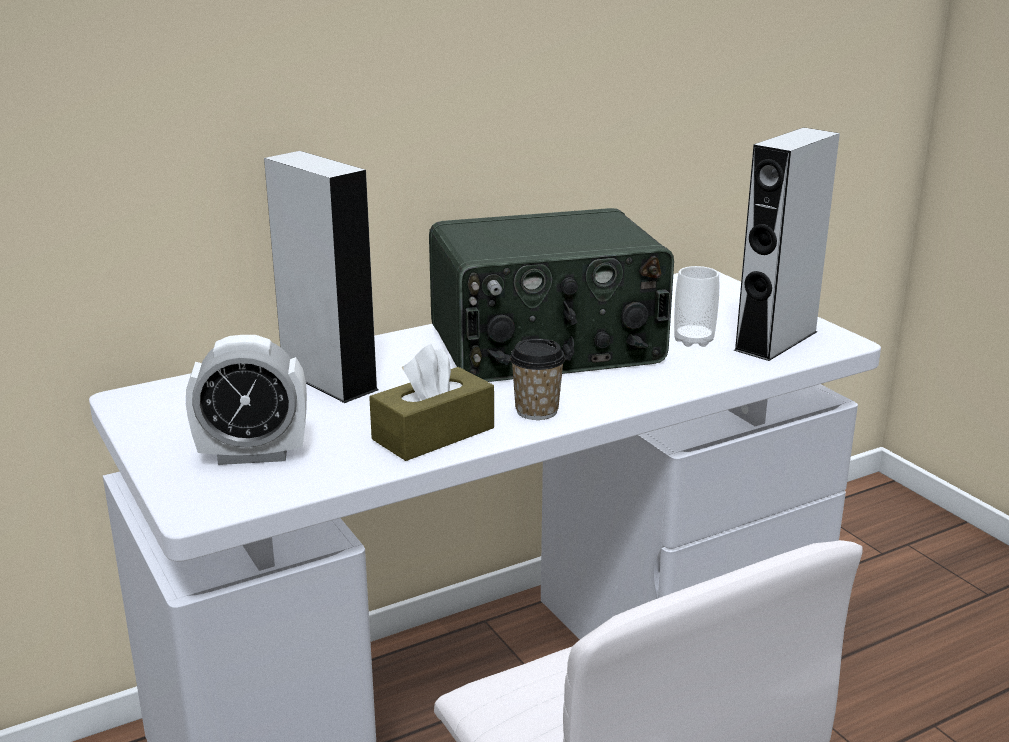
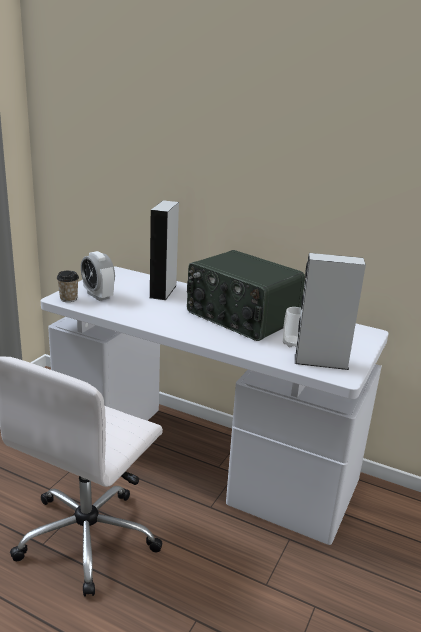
camera: 55 degrees right, 0 degrees up
brown tissue box [369,344,494,461] -> none
cup [510,338,565,420] -> cup moved to [57,270,79,302]

